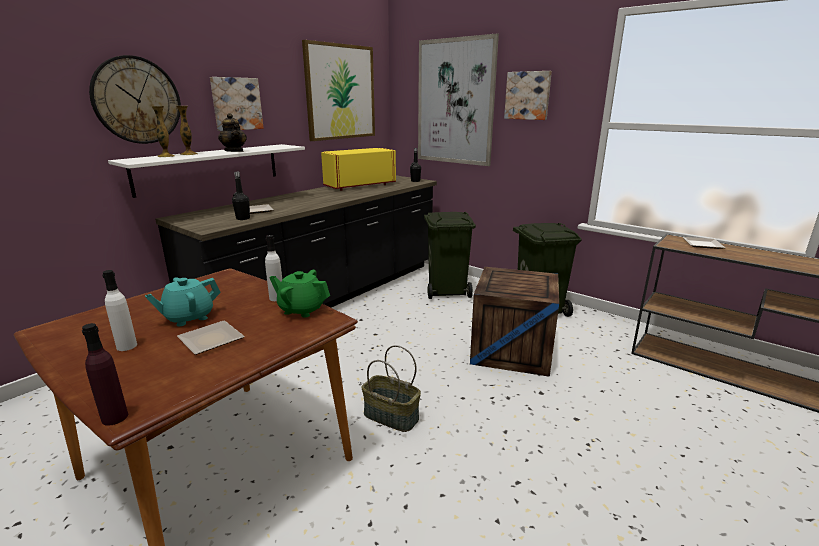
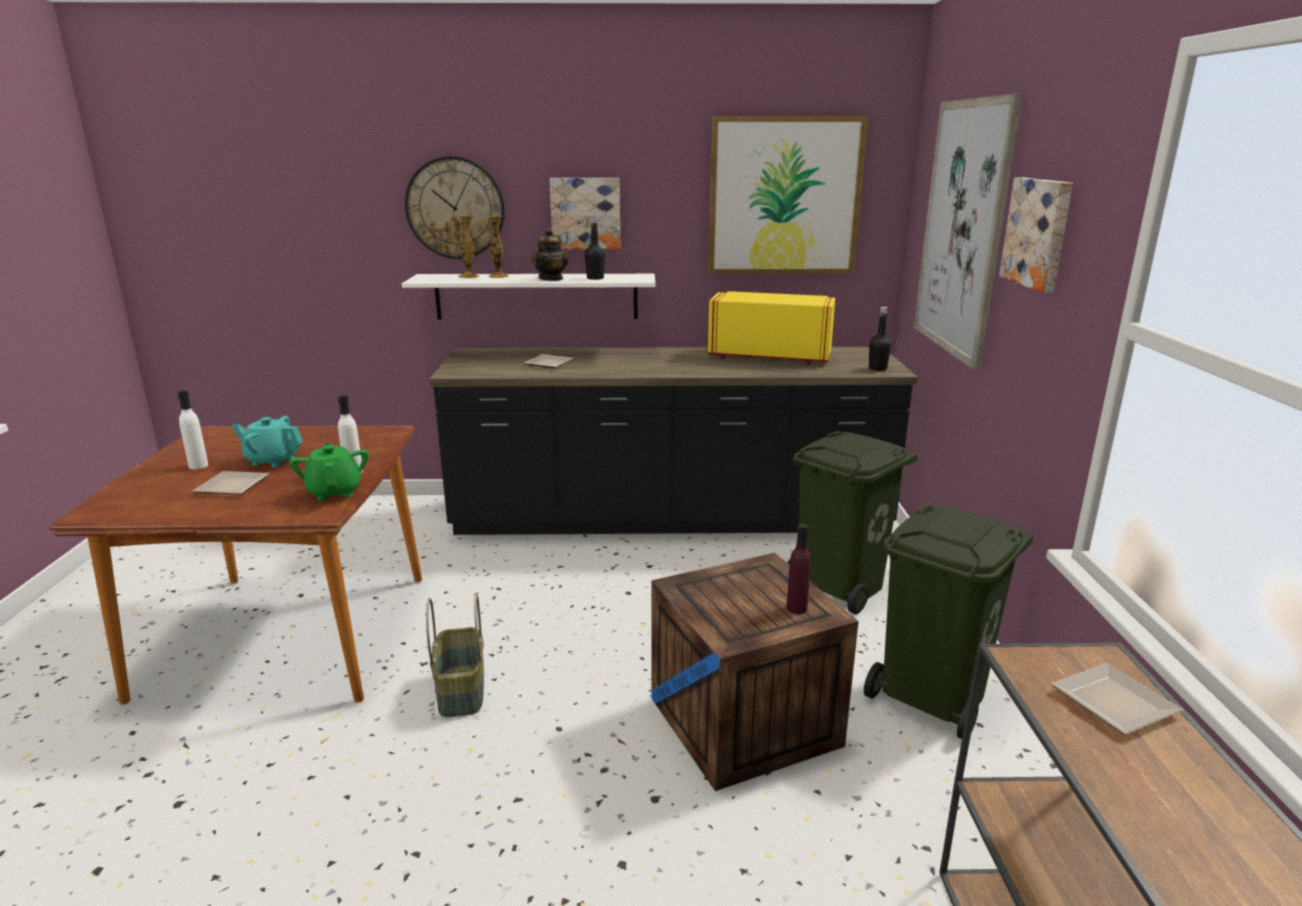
camera: 50 degrees right, 0 degrees up
purple bottle [82,323,128,426] -> purple bottle moved to [787,524,811,614]
black bottle [232,172,250,220] -> black bottle moved to [585,217,605,280]

